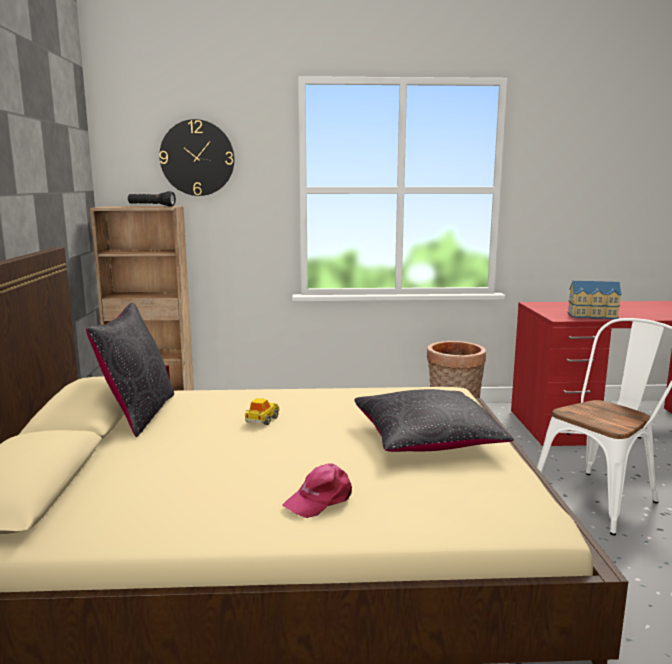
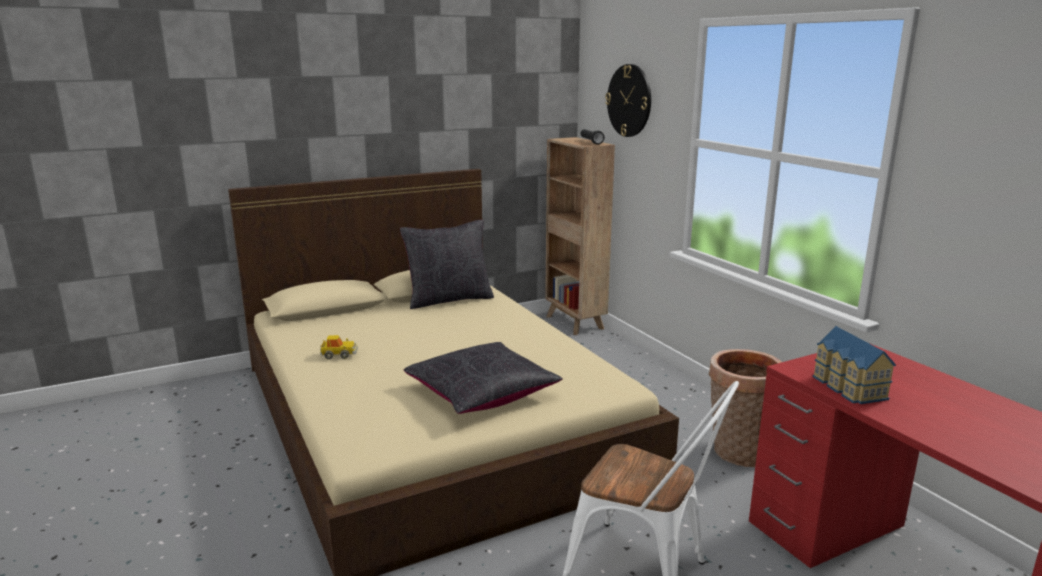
camera: 65 degrees right, 5 degrees up
toy car [245,398,279,425] -> toy car moved to [320,335,358,359]
pink cap [282,463,352,518] -> none

